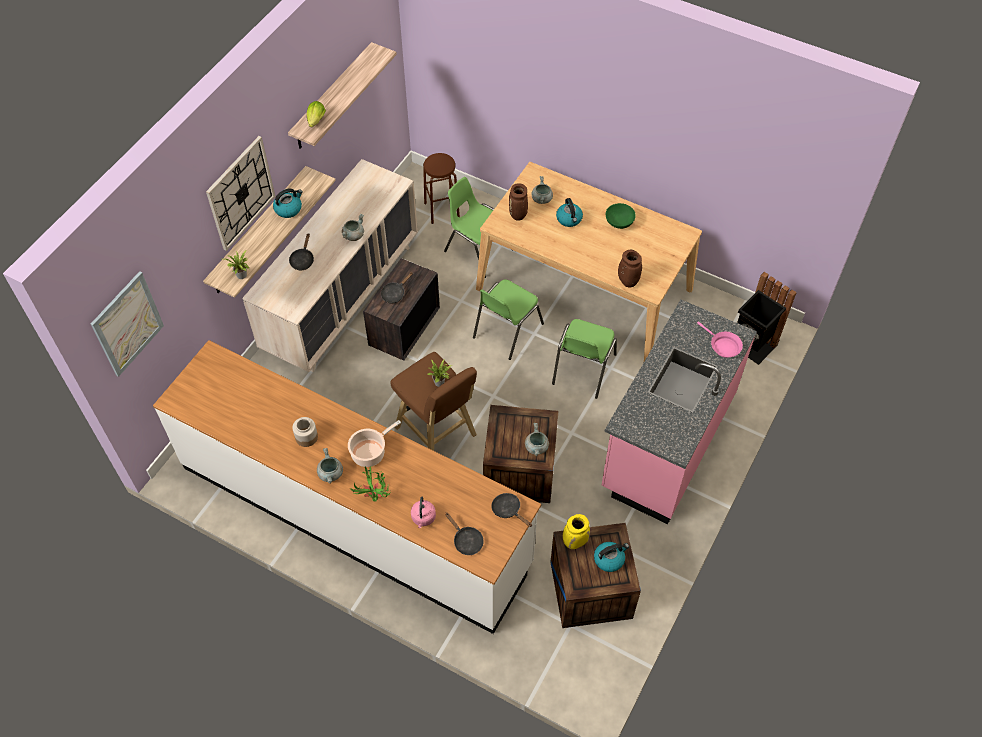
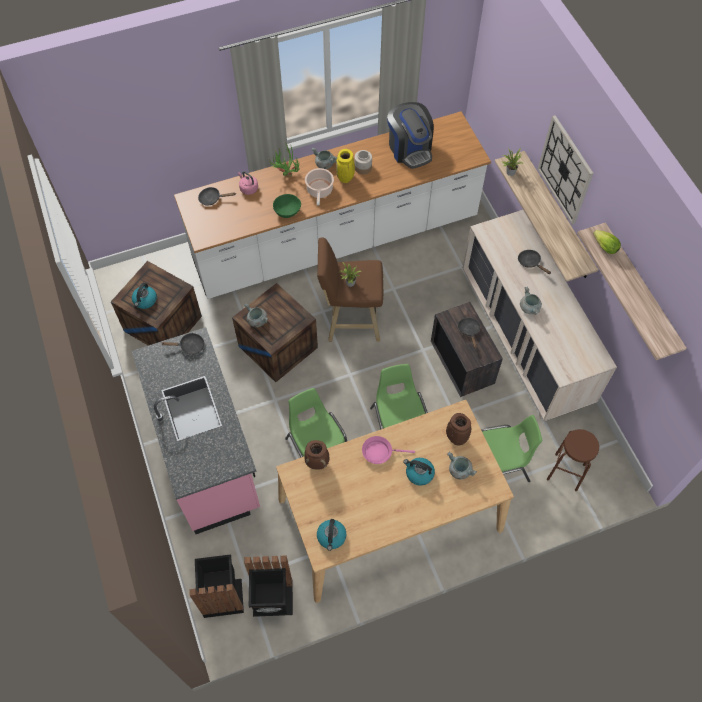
camera: 130 degrees right, 5 degrees up
picture [91,271,164,377] -> none
kettle [273,188,303,218] -> kettle moved to [317,519,346,551]
black frying pan [491,493,532,527] -> black frying pan moved to [162,333,205,355]
yellow vase [563,514,590,549] -> yellow vase moved to [336,149,355,183]
green bowl [605,203,636,229] -> green bowl moved to [273,194,301,218]
pink frying pan [697,322,743,358] -> pink frying pan moved to [362,436,415,464]
none -> black trash can [244,555,293,617]
none -> coffee machine [387,102,434,169]

